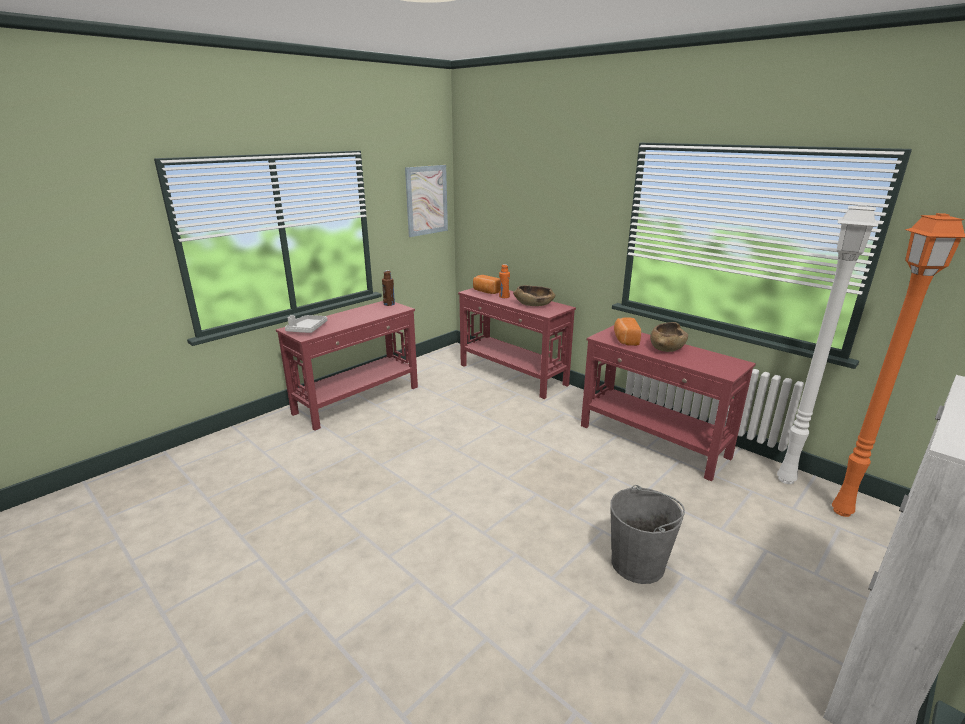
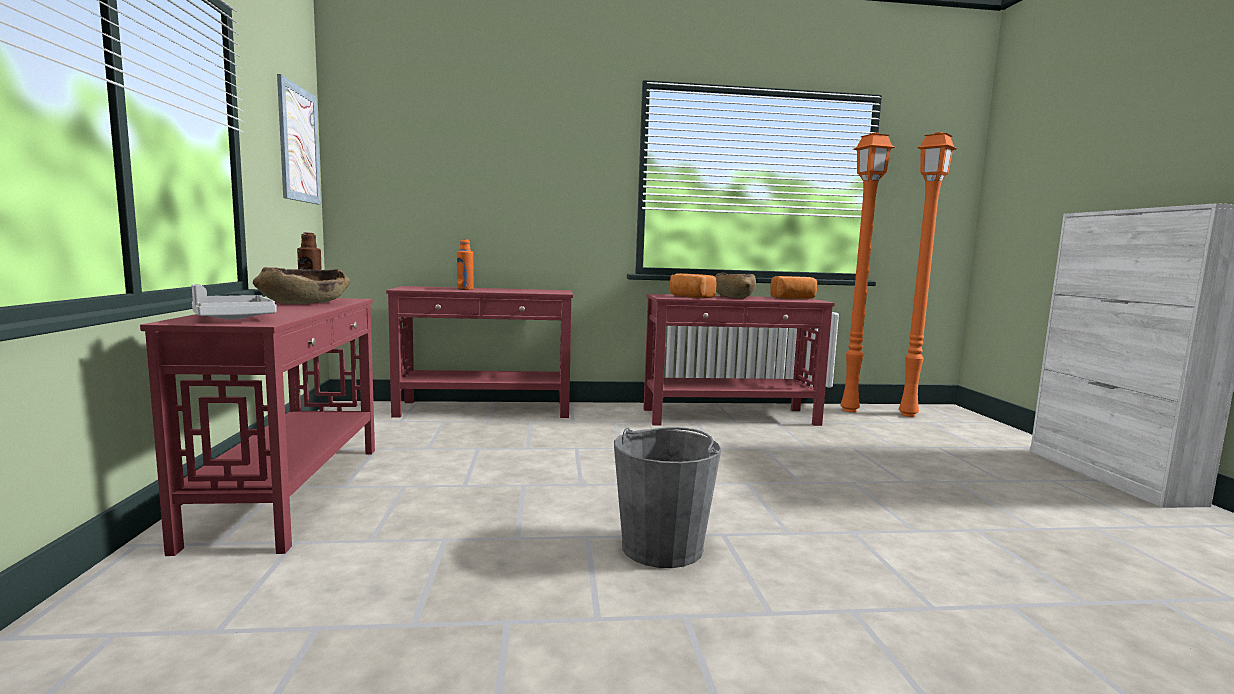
camera: 50 degrees left, 15 degrees down
bread [473,275,500,294] -> bread moved to [770,276,817,299]
brown bowl [513,285,555,306] -> brown bowl moved to [253,267,350,304]
grey bucket [610,485,685,584] -> grey bucket moved to [614,427,721,568]
white floor lamp [777,204,878,484] -> orange floor lamp [840,132,895,412]

